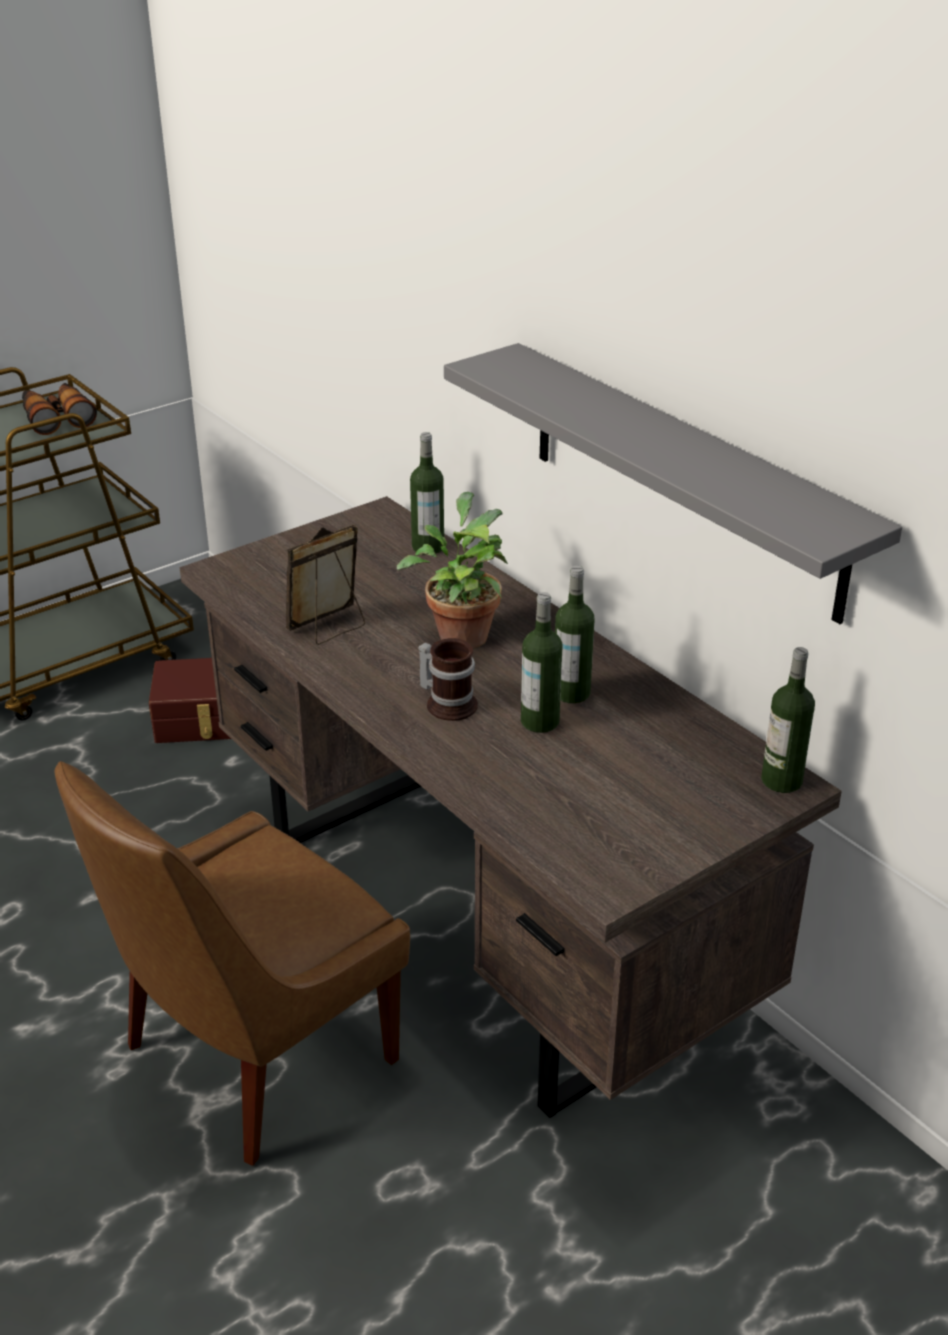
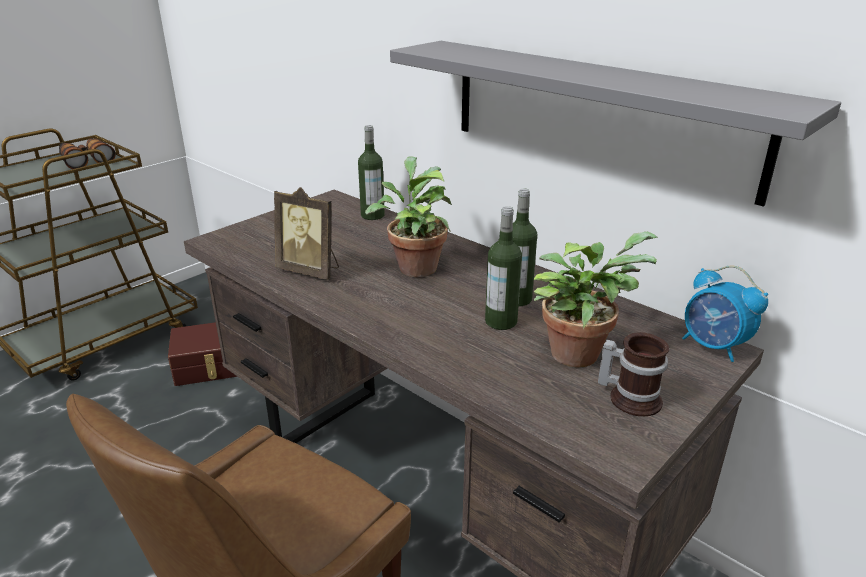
camera: 10 degrees left, 5 degrees down
picture frame [286,525,365,645] -> picture frame turned 105 degrees counterclockwise [274,187,339,280]
mug [418,638,478,721] -> mug moved to [598,332,669,416]
bottle [761,647,815,793] -> alarm clock [682,266,768,362]
none -> potted plant [533,232,658,368]

